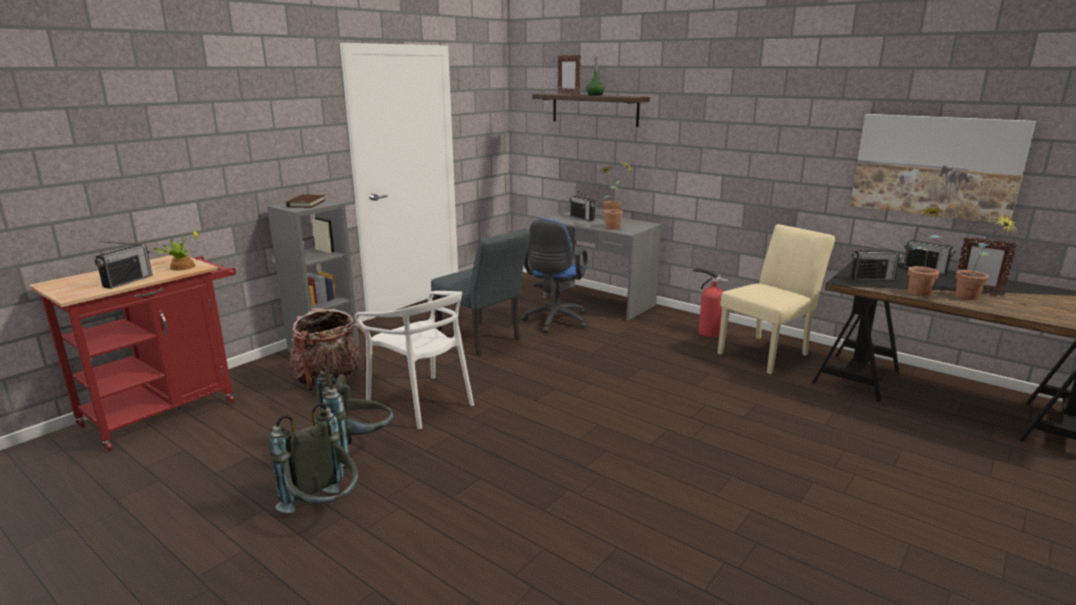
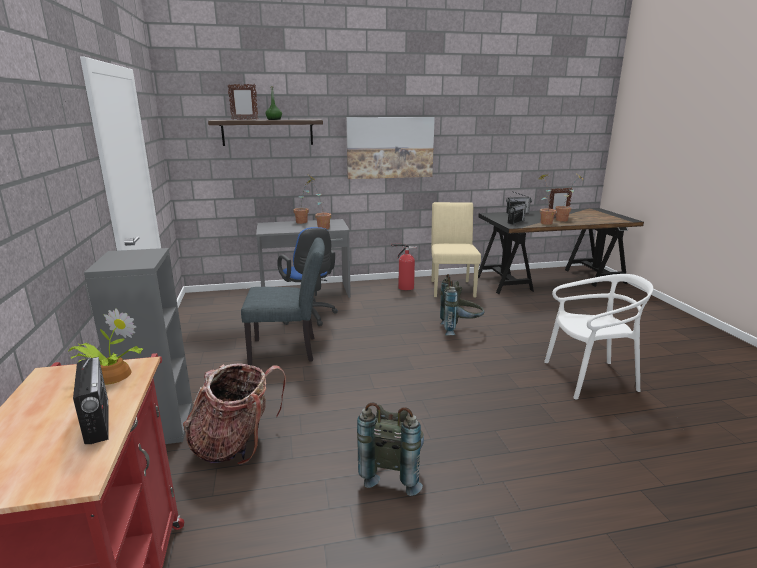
camera: 50 degrees left, 0 degrees up
grey backpack [269,403,358,513] -> grey backpack moved to [440,274,485,335]
brown book [286,194,325,208] -> none
white chair [355,291,474,429] -> white chair moved to [544,274,653,399]
radio [569,188,595,221] -> none
picture [850,114,1036,224] -> picture moved to [346,117,435,179]

